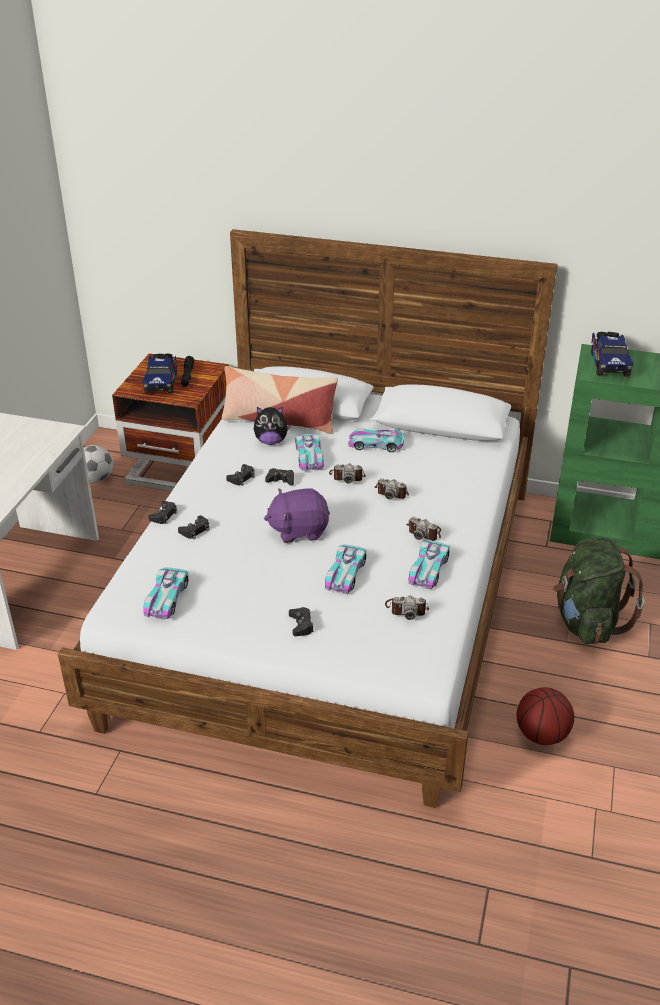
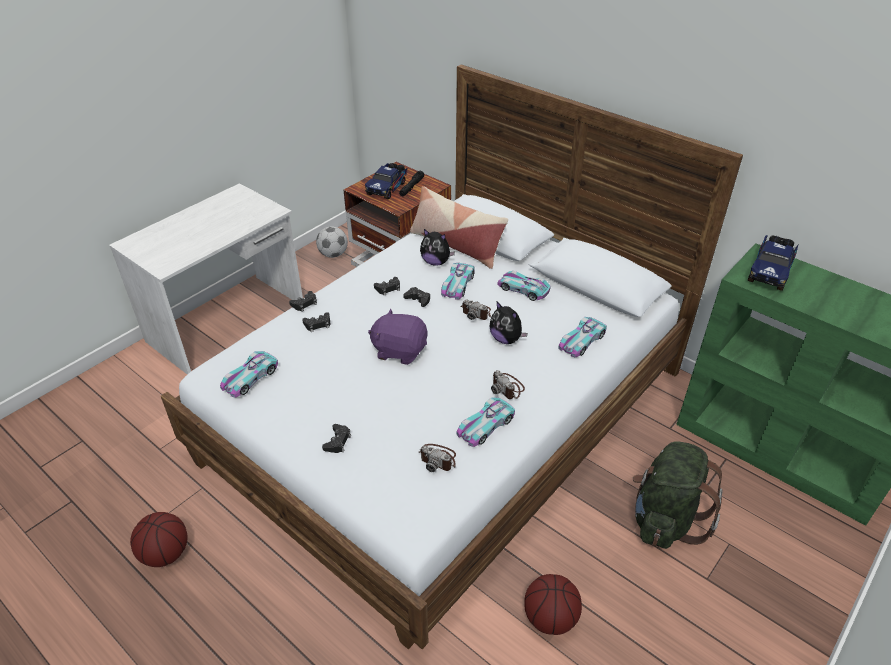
camera: 25 degrees right, 5 degrees up
toy car [325,545,366,594] -> toy car moved to [558,317,607,357]
camera [375,479,409,499] -> plush toy [489,302,528,344]
none -> basketball [130,512,188,567]

